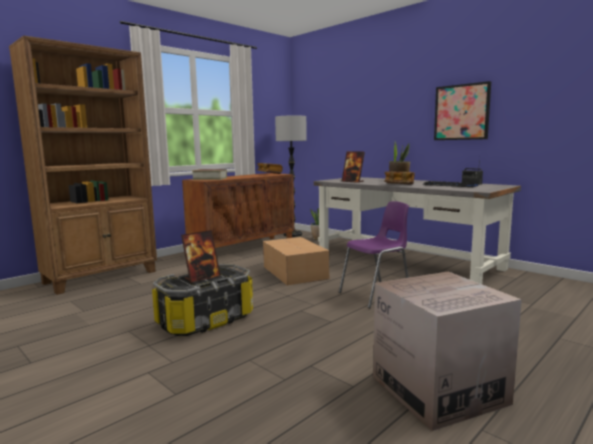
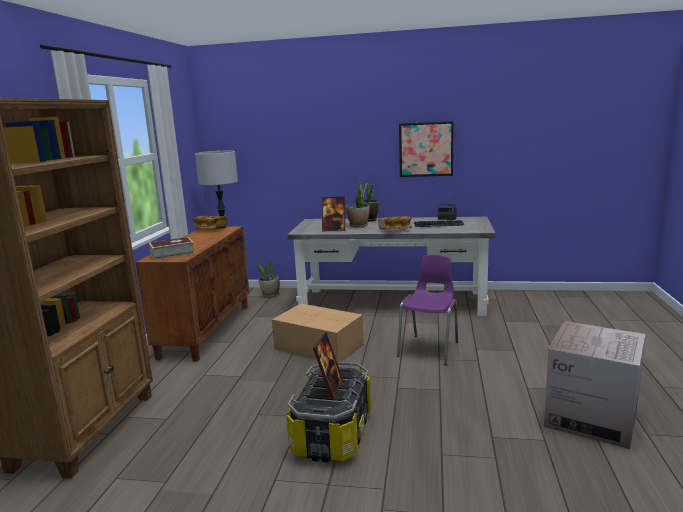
camera: 35 degrees left, 5 degrees up
none -> potted plant [346,183,369,227]

